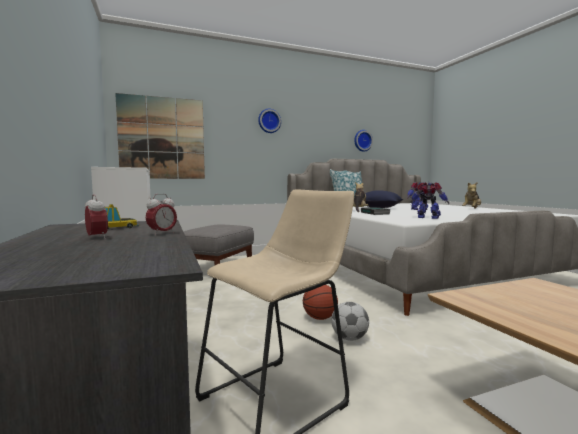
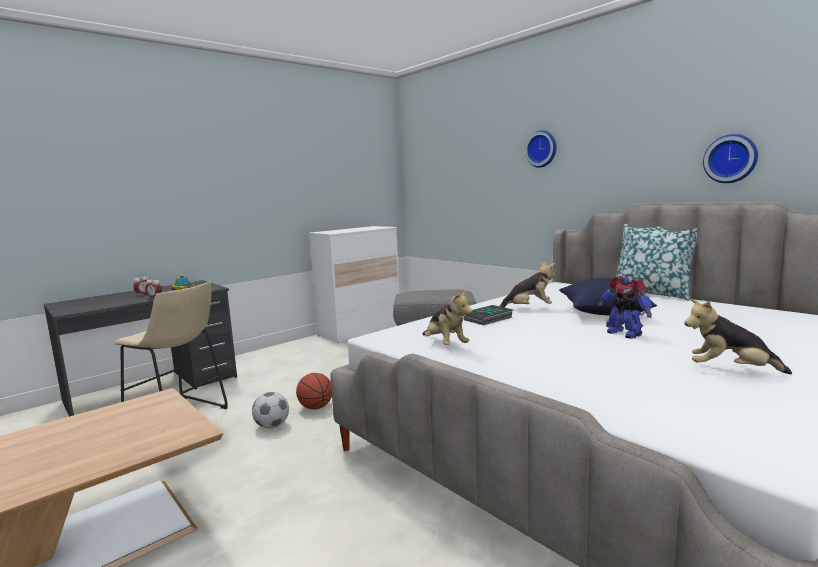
camera: 70 degrees right, 5 degrees up
picture [115,93,205,179] -> none
toy robot [411,182,449,219] -> plush toy [422,289,473,345]

